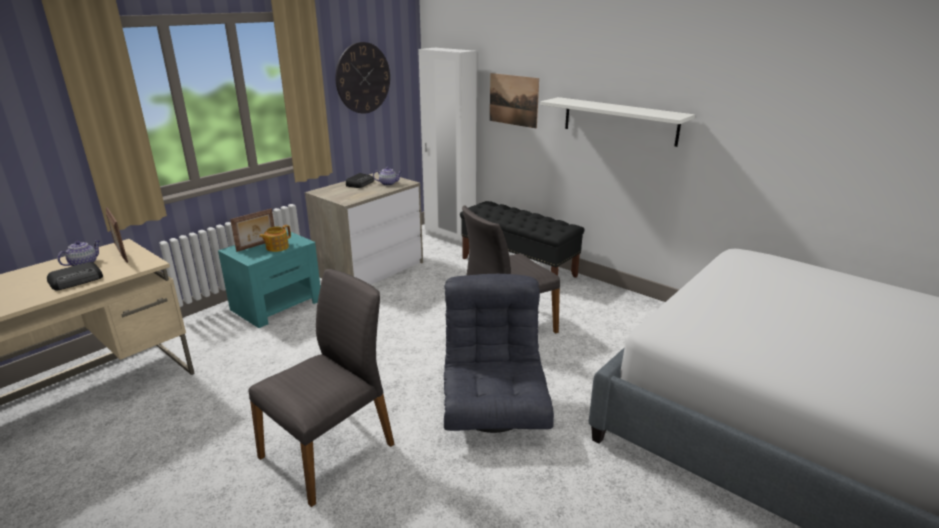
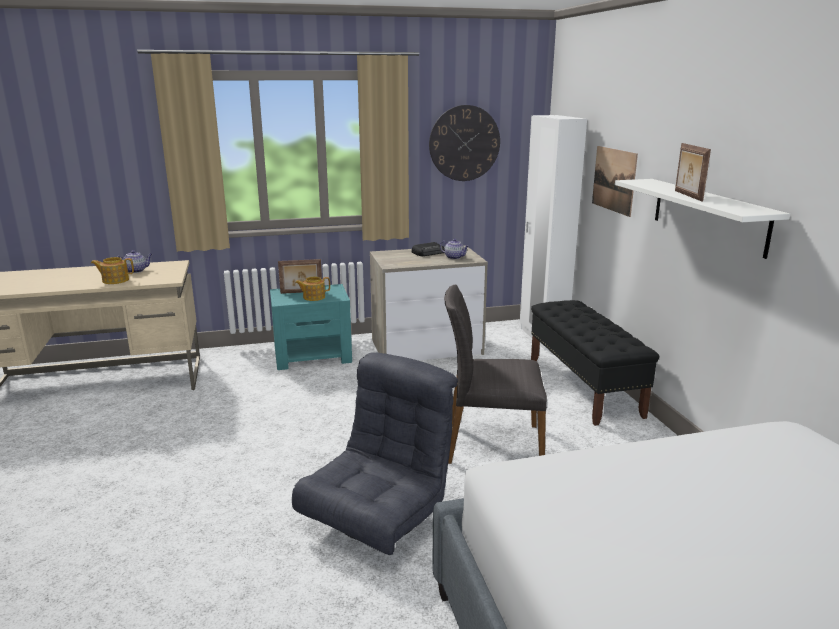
camera: 35 degrees right, 5 degrees down
radio [47,262,103,290] -> teapot [91,257,134,284]
picture frame [106,207,128,263] -> picture frame moved to [675,143,711,201]
grey chair [248,269,394,507] -> none

